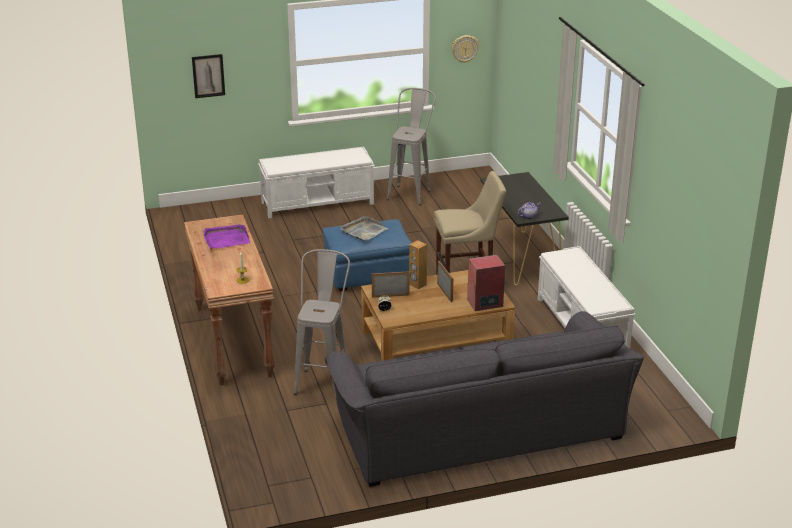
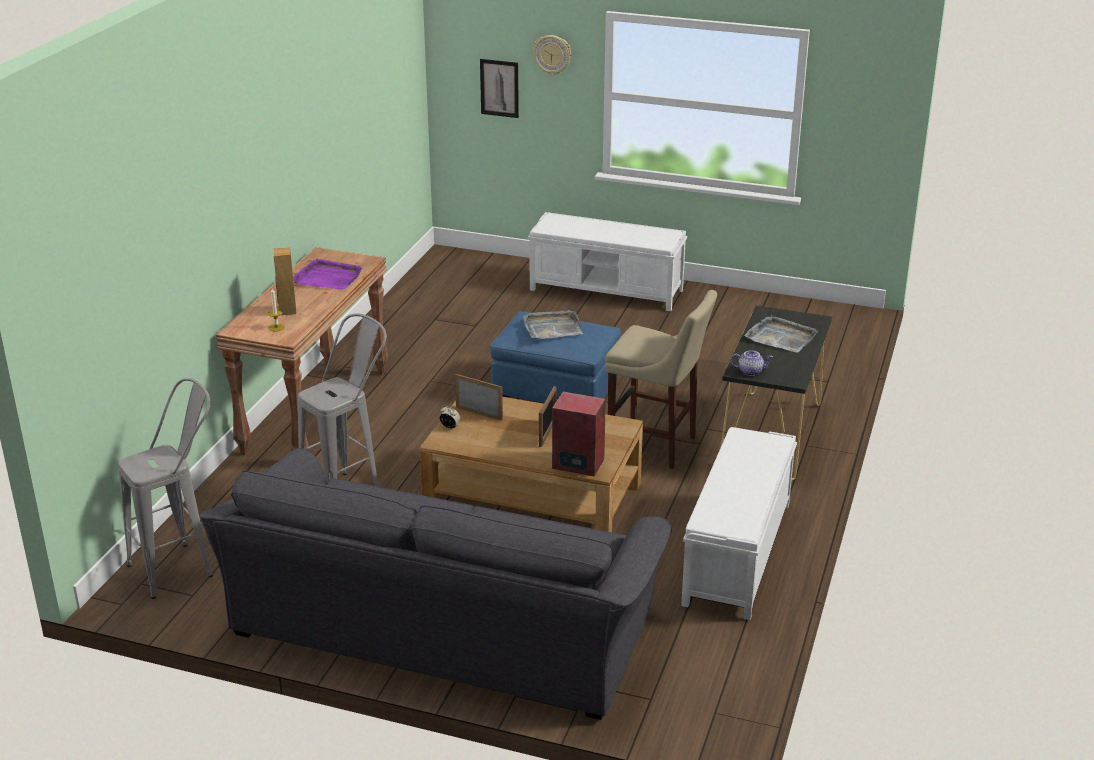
camera: 35 degrees right, 0 degrees up
grey stool [387,88,436,205] -> grey stool moved to [118,378,213,599]
brown speaker [409,240,427,289] -> brown speaker moved to [273,247,296,315]
wall clock [452,35,479,63] -> wall clock moved to [533,35,571,75]
none -> grey tray [744,315,818,353]

